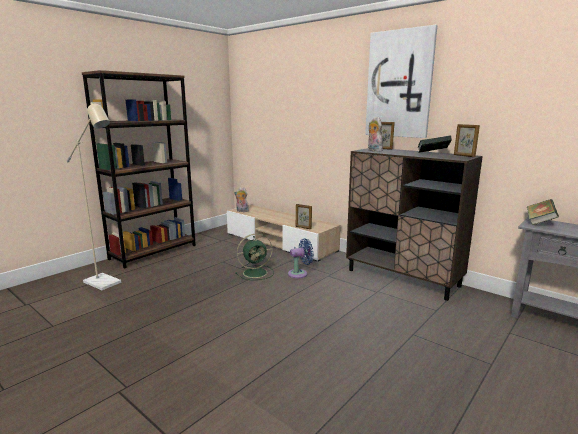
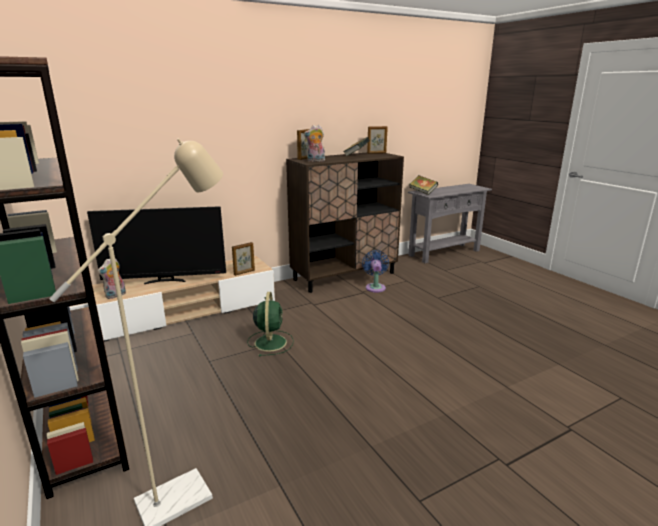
camera: 70 degrees left, 5 degrees up
blue fan [288,238,314,278] -> blue fan moved to [362,250,389,293]
picture [365,25,437,138] -> none
none -> television [87,206,226,284]

